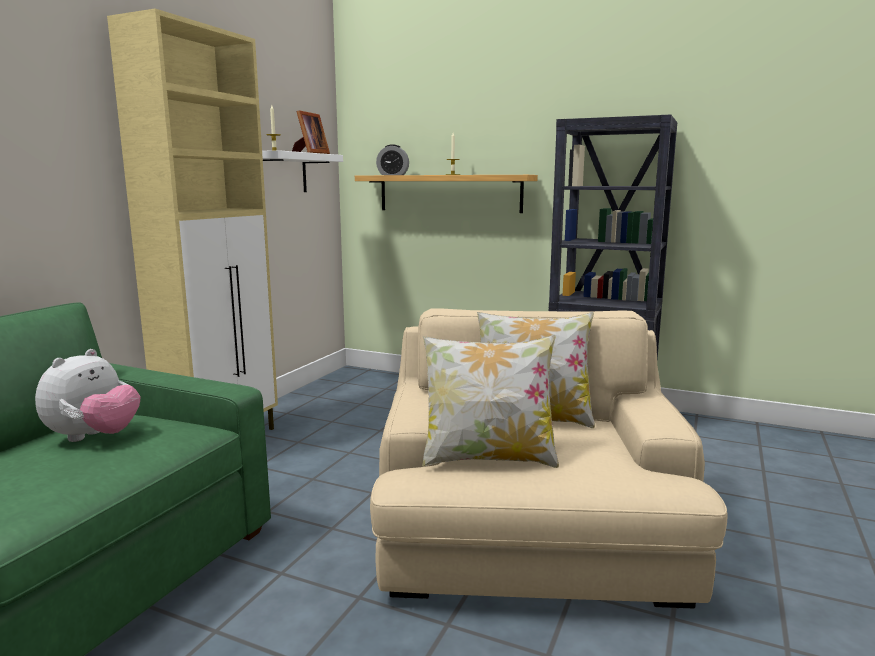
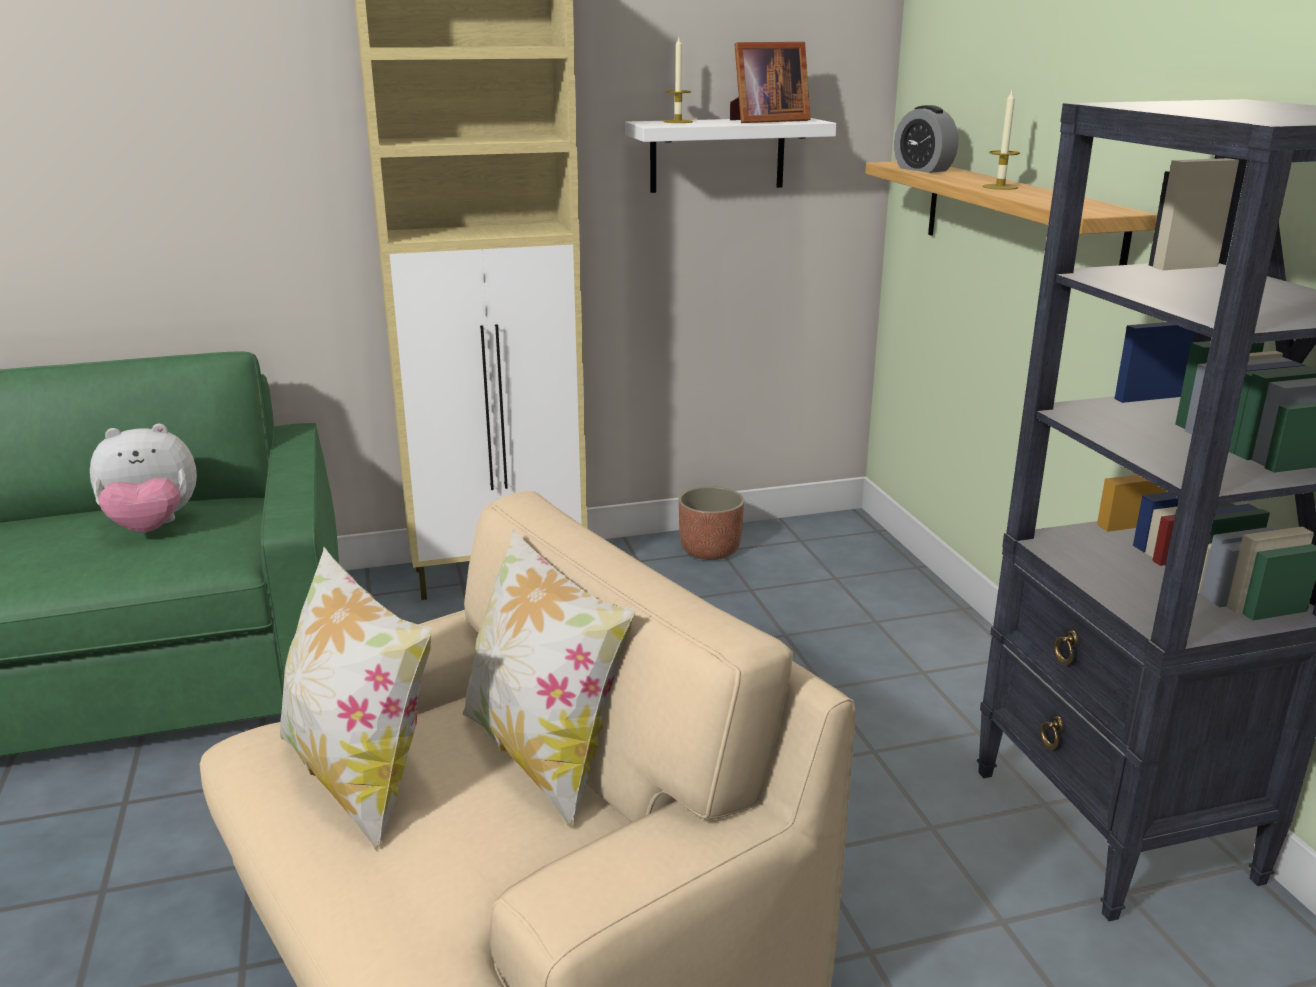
camera: 50 degrees right, 10 degrees up
none -> planter [678,486,744,560]

